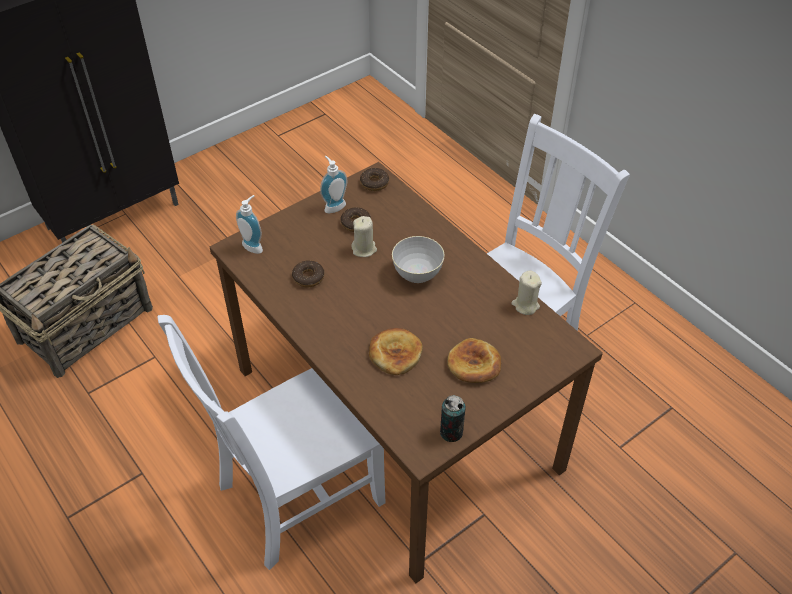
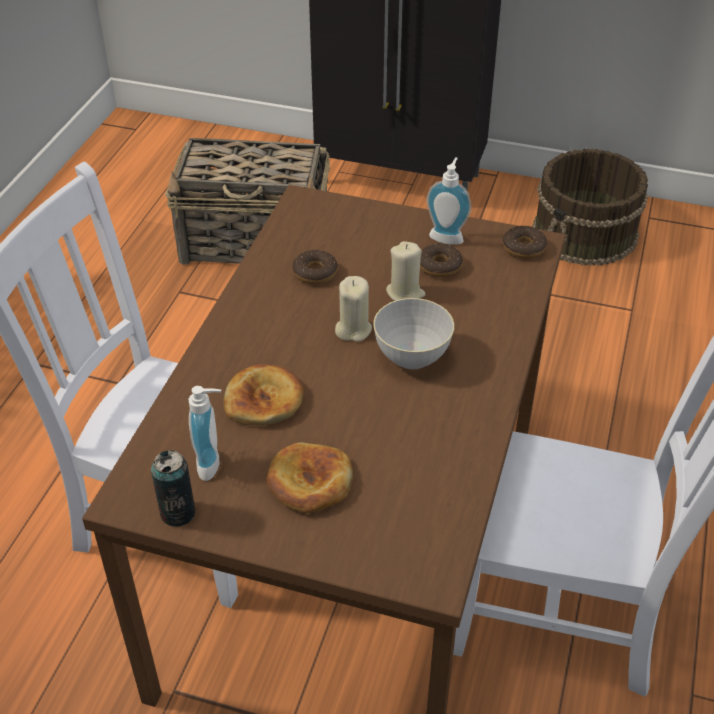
camera: 55 degrees right, 5 degrees down
soap dispenser [236,195,263,254] -> soap dispenser moved to [189,386,221,481]
beige candle [511,271,542,315] -> beige candle moved to [335,276,372,342]
none -> brown bucket [532,149,648,266]

